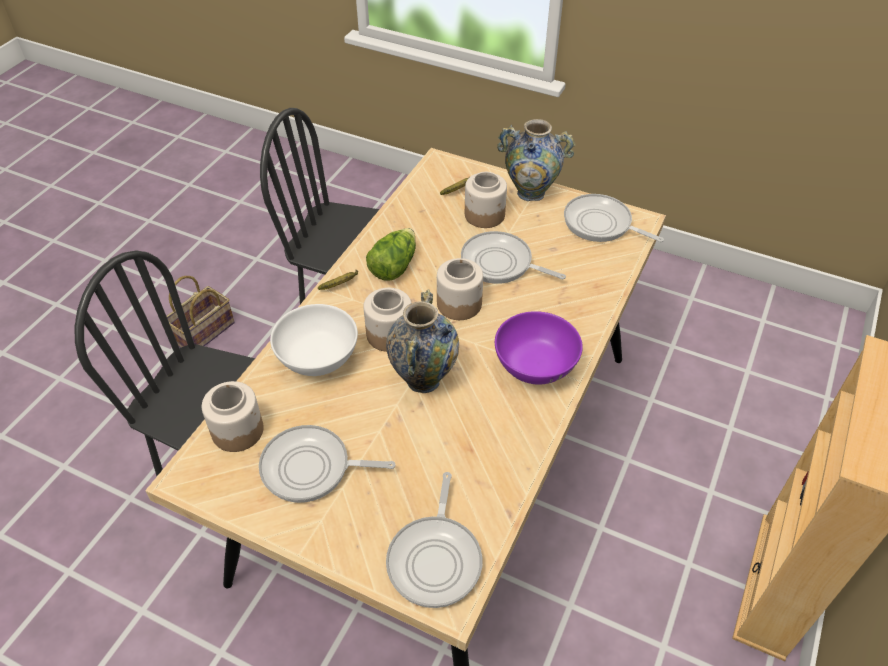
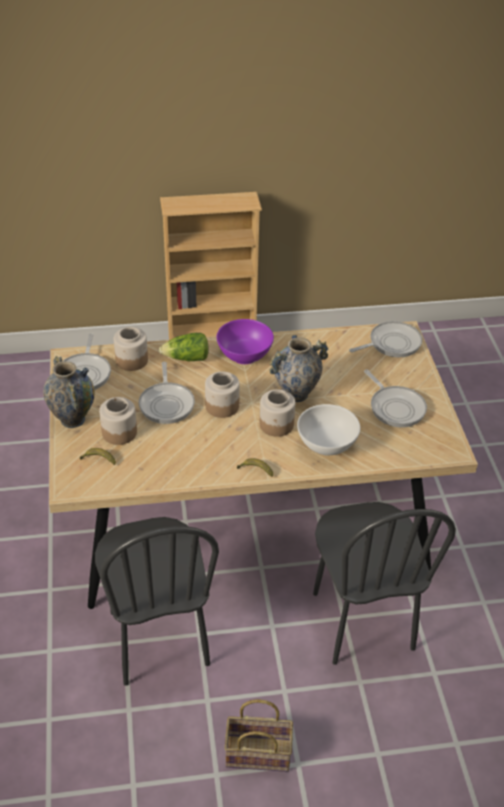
camera: 125 degrees left, 5 degrees down
jar [202,381,263,452] -> jar moved to [114,327,148,371]
lettuce [366,228,416,281] -> lettuce moved to [159,333,208,361]

